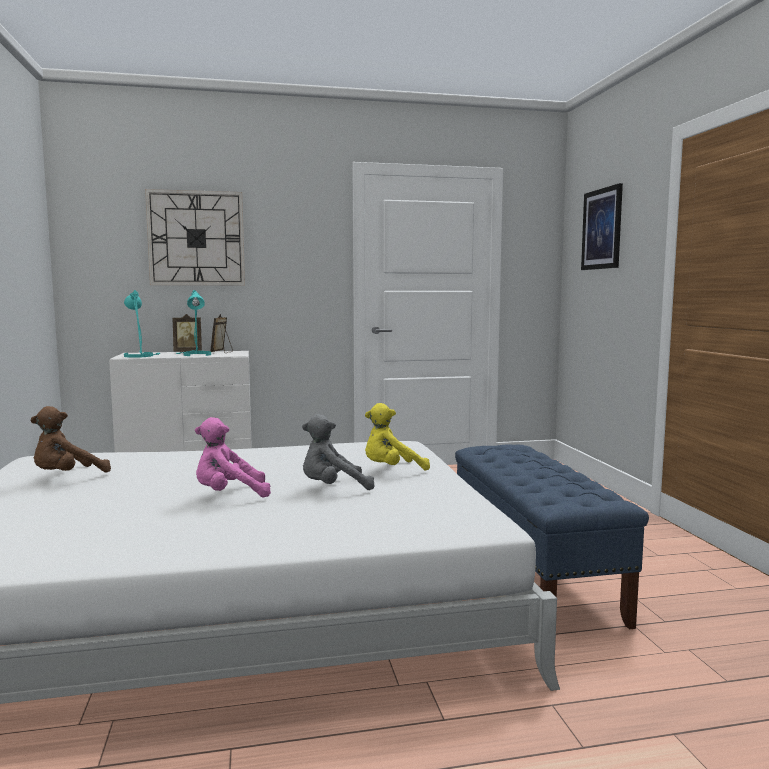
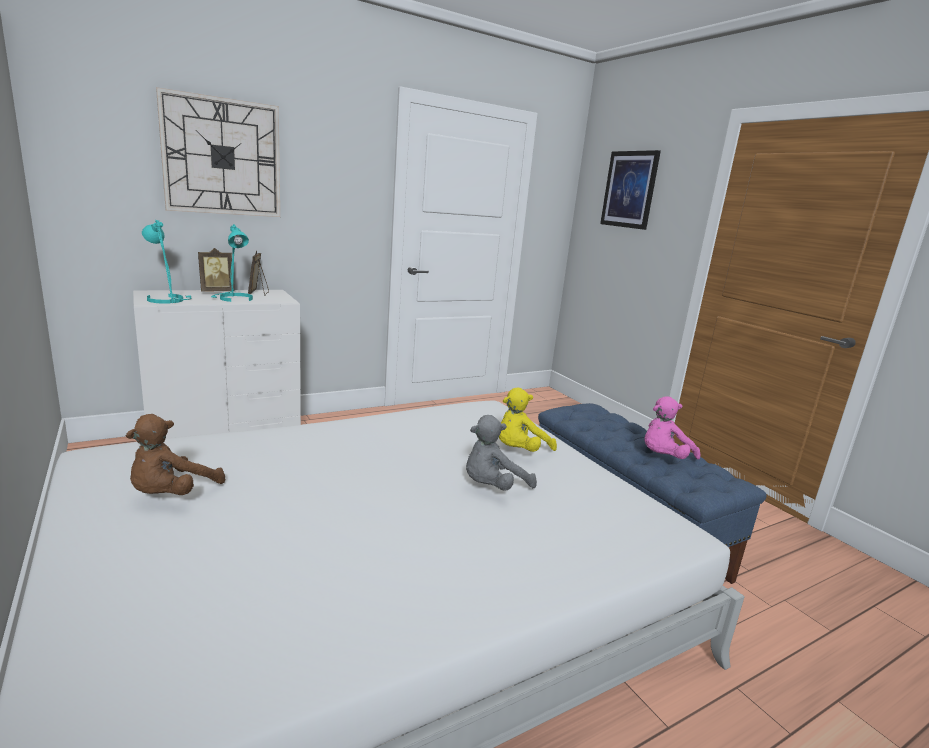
camera: 20 degrees left, 10 degrees up
pink plush toy [195,417,271,497] -> pink plush toy moved to [644,396,701,459]

